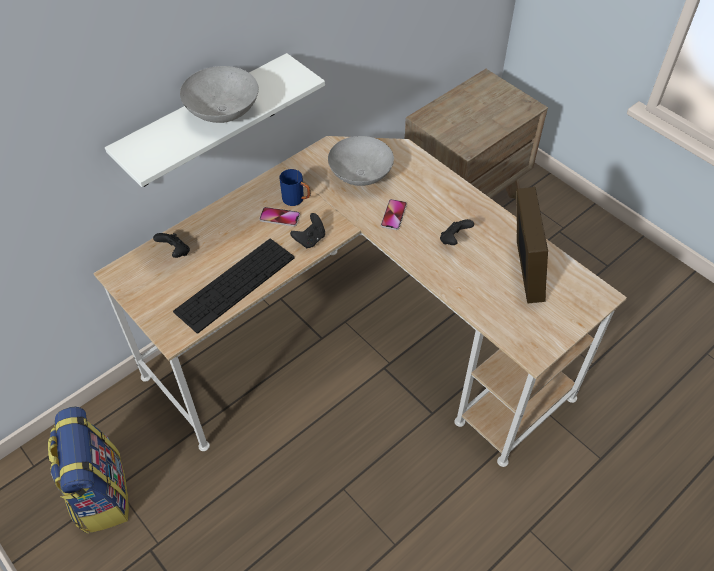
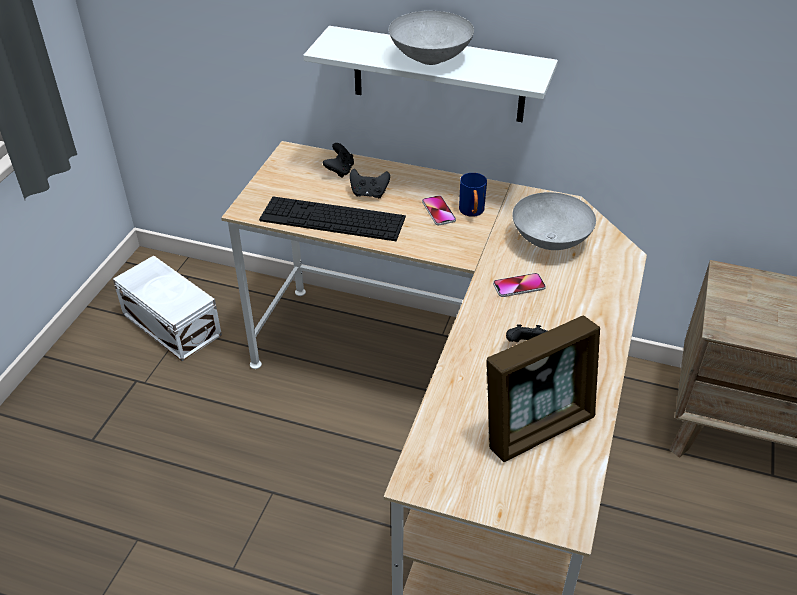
camera: 60 degrees right, 10 degrees down
backpack [48,407,129,534] -> white storage box [113,256,222,361]
black game controller [290,213,325,249] -> black game controller moved to [350,169,390,198]

